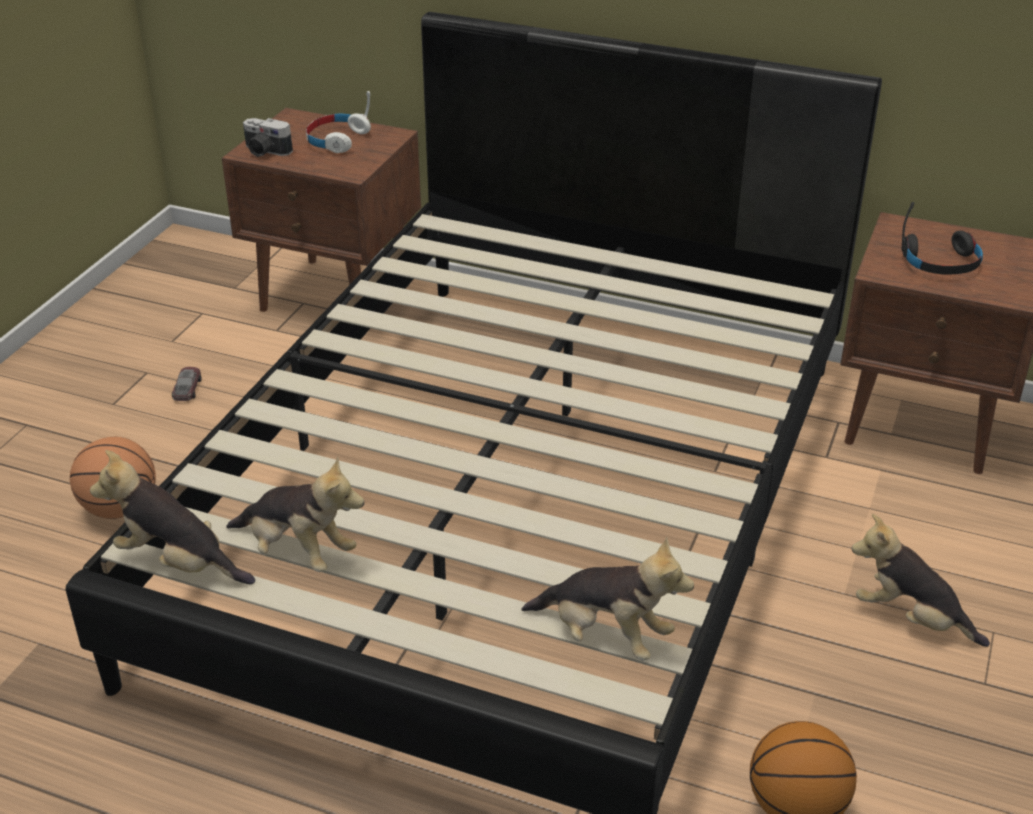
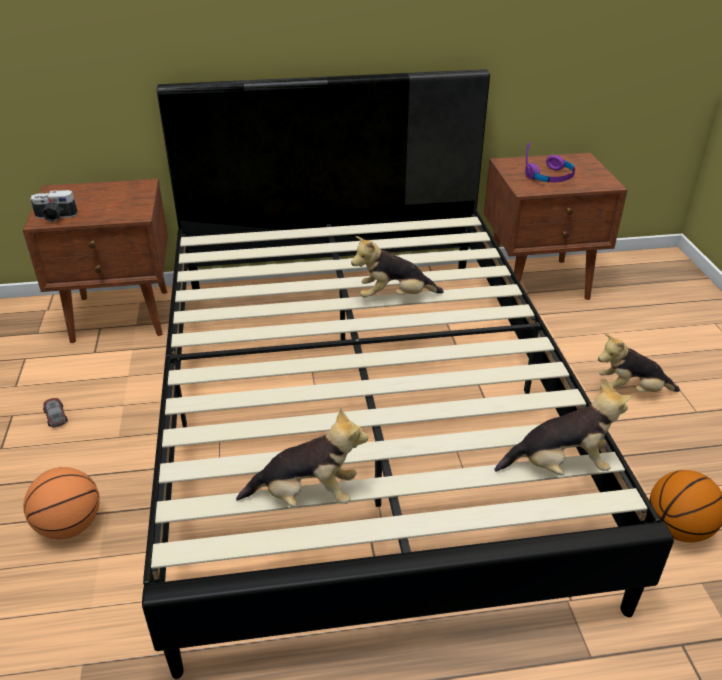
camera: 30 degrees left, 0 degrees up
plush toy [90,450,255,584] -> plush toy moved to [351,236,444,297]
white headphones [306,91,371,153] -> none
black headphones [902,202,983,275] -> purple headphones [525,142,575,182]

